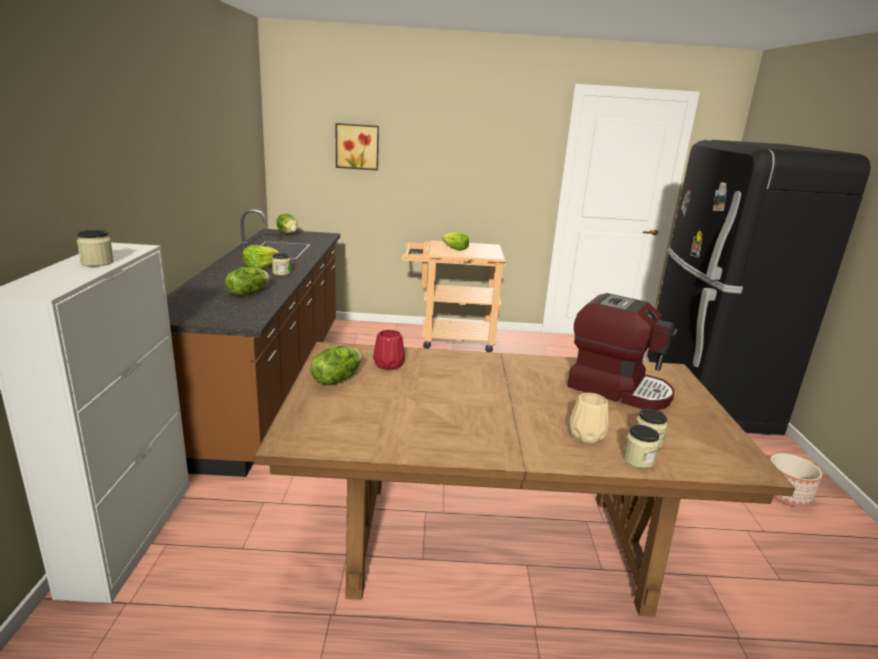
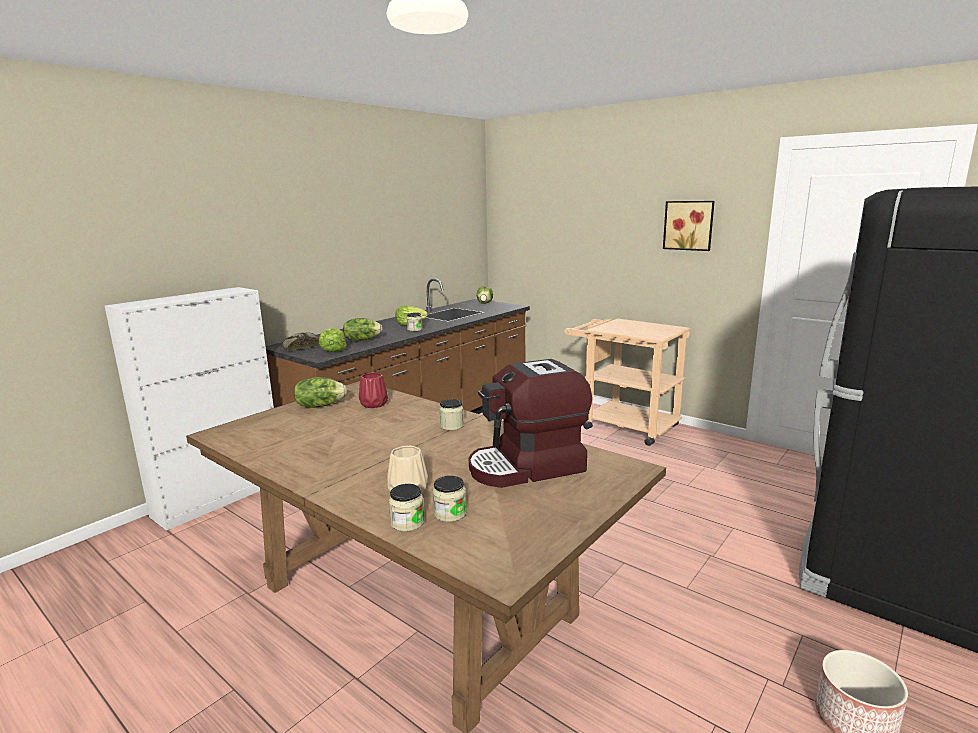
camera: 40 degrees right, 5 degrees down
jar [77,230,114,266] -> jar moved to [439,399,464,430]
picture [336,123,379,170] -> picture moved to [663,201,715,251]
lettuce [442,232,469,251] -> lettuce moved to [319,328,347,352]
coffee machine [567,293,677,410] -> coffee machine turned 90 degrees clockwise [469,359,592,488]
none -> bread [282,332,319,350]

